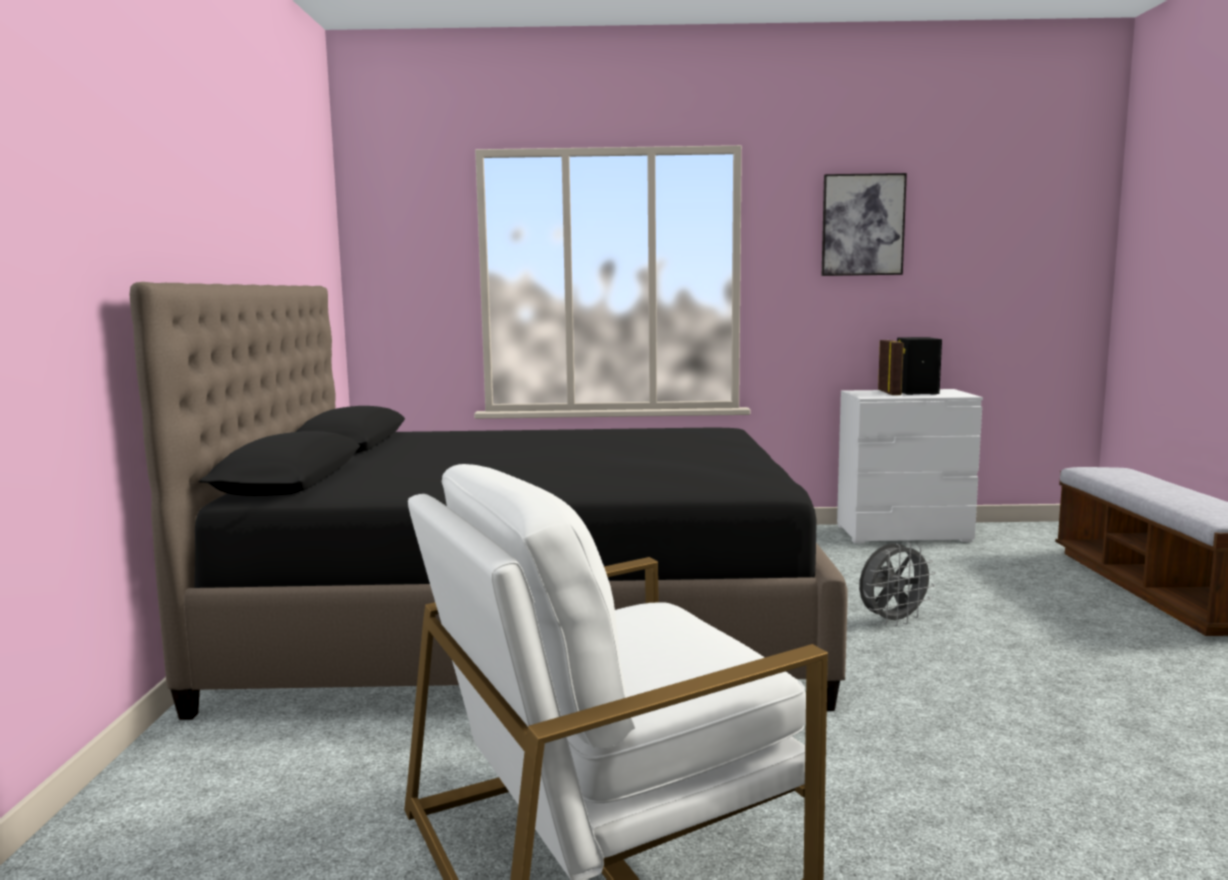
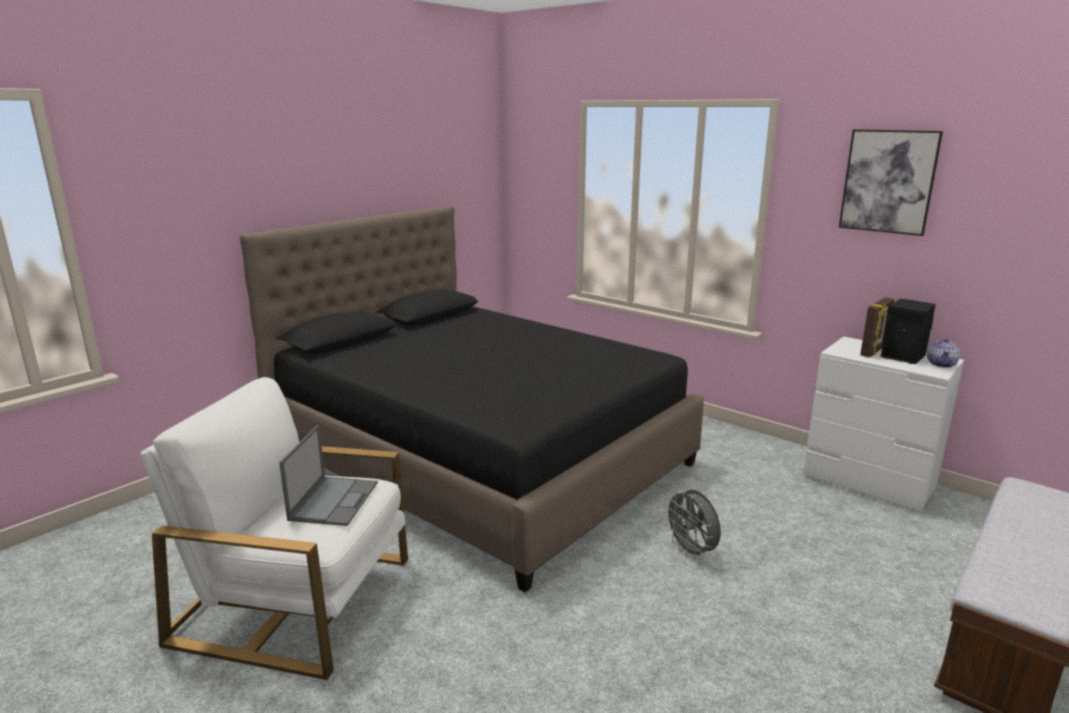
camera: 40 degrees right, 10 degrees up
grey fan [859,542,936,626] -> grey fan turned 45 degrees clockwise [663,489,721,560]
none -> laptop [279,425,378,526]
none -> teapot [927,338,960,368]

